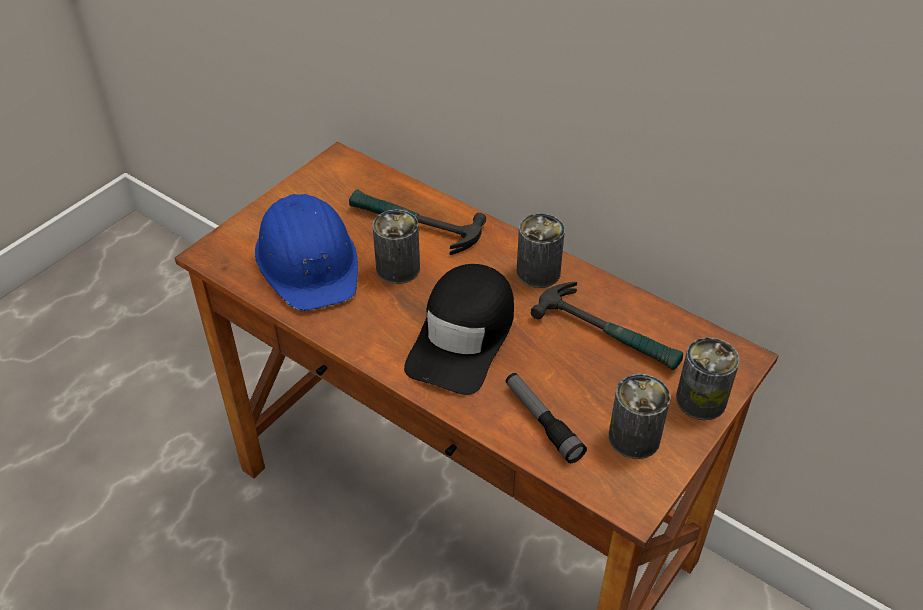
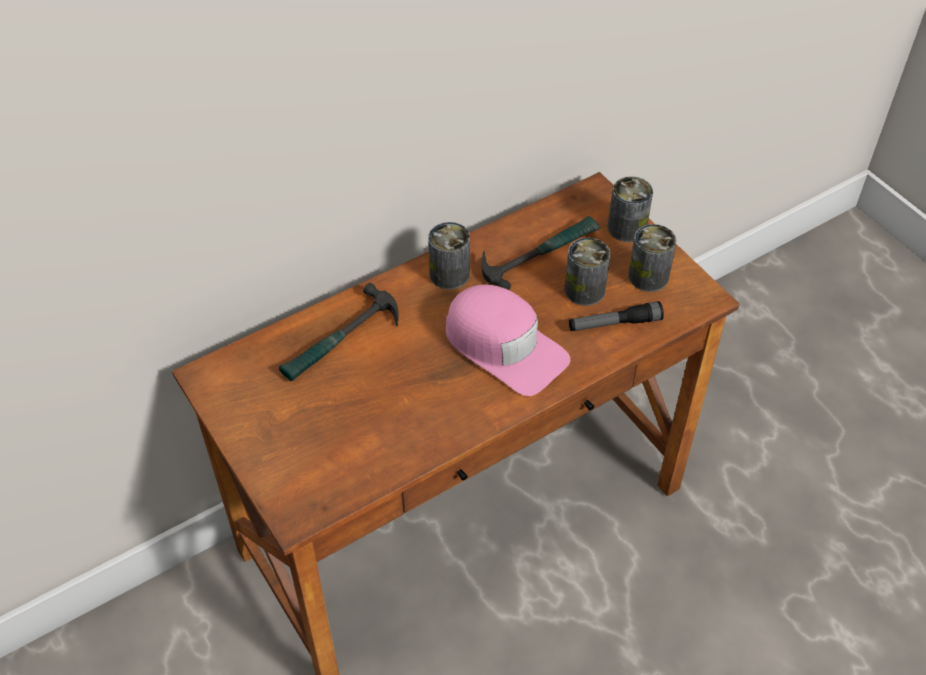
camera: 70 degrees left, 5 degrees up
blue hard hat [255,194,358,311] -> none
can [372,210,420,284] -> can moved to [564,238,611,306]
black cap [404,264,514,395] -> pink cap [446,284,571,396]

